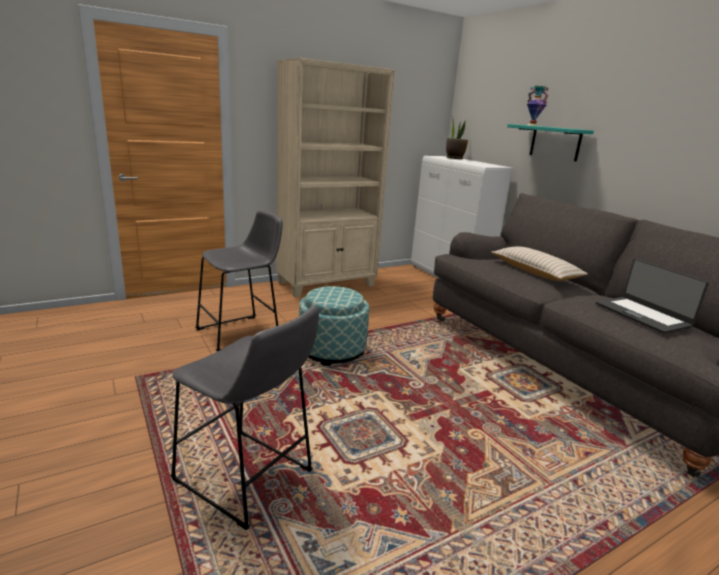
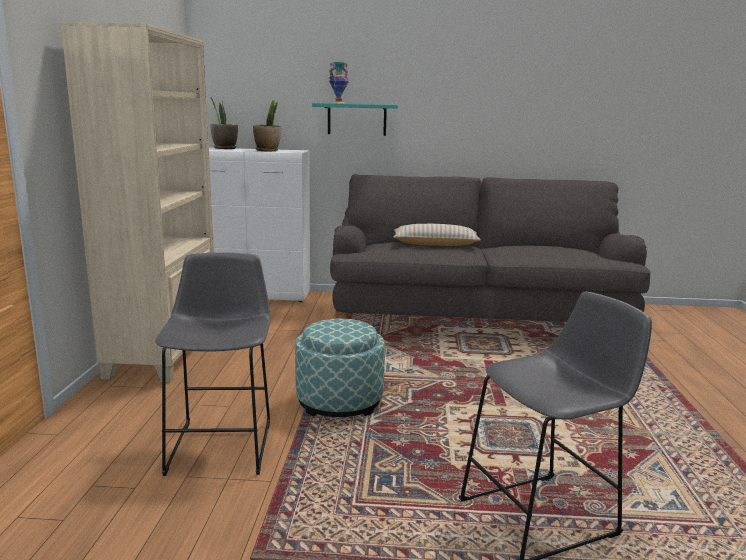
camera: 55 degrees left, 5 degrees down
laptop [596,258,709,334] -> none
none -> potted plant [253,98,281,152]

